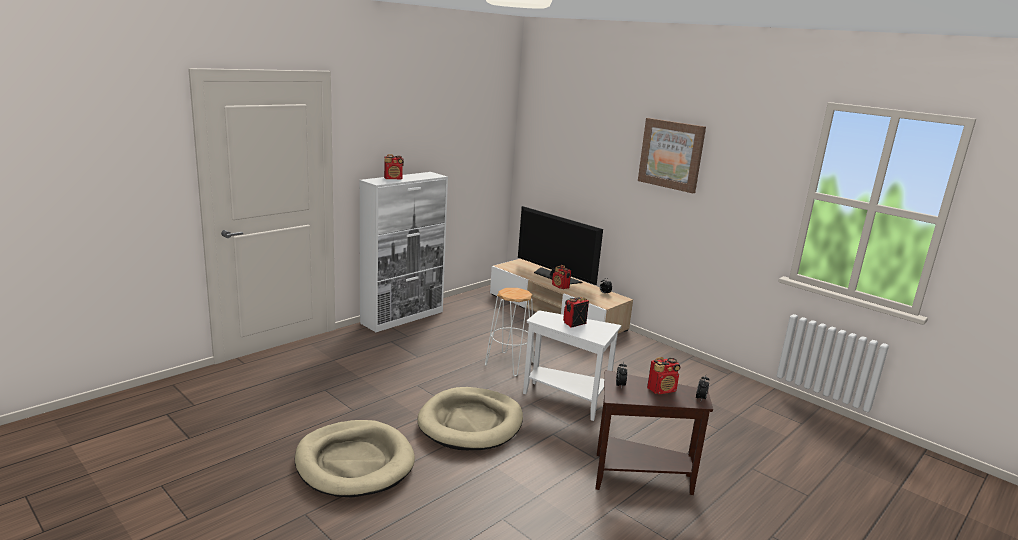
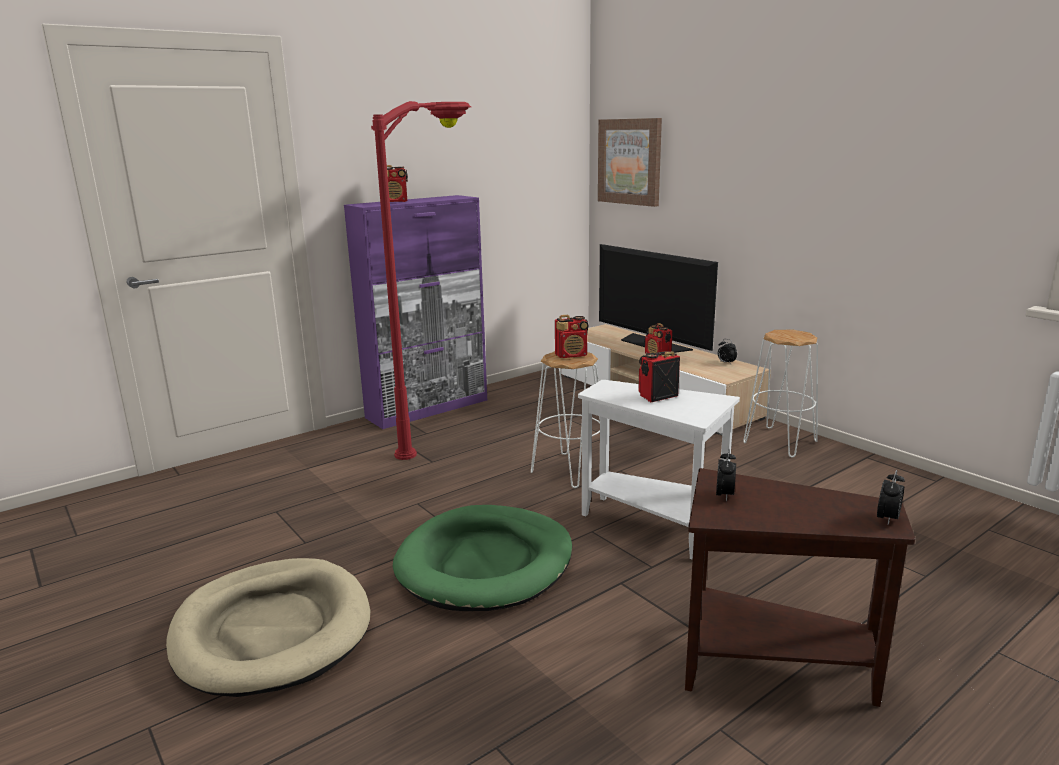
camera: 10 degrees right, 0 degrees up
white cabinet [360,172,448,332] -> purple cabinet [344,195,487,429]
beige dog bed [417,387,523,450] -> green dog bed [393,505,572,611]
picture [638,118,706,193] -> picture moved to [598,118,662,207]
radio [647,357,680,394] -> radio moved to [555,315,589,358]
none -> red floor lamp [371,101,471,460]
none -> white stool [743,330,818,457]

